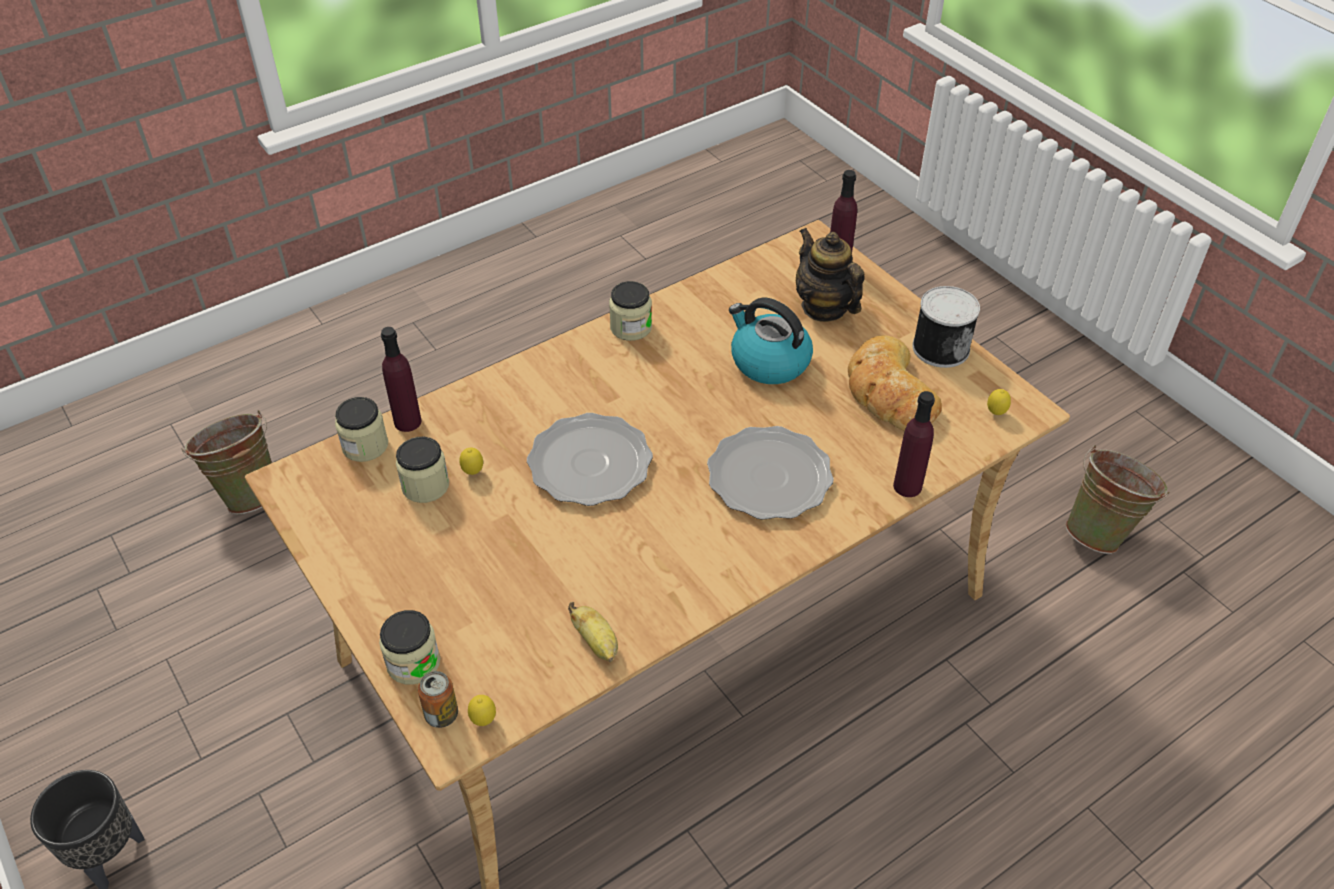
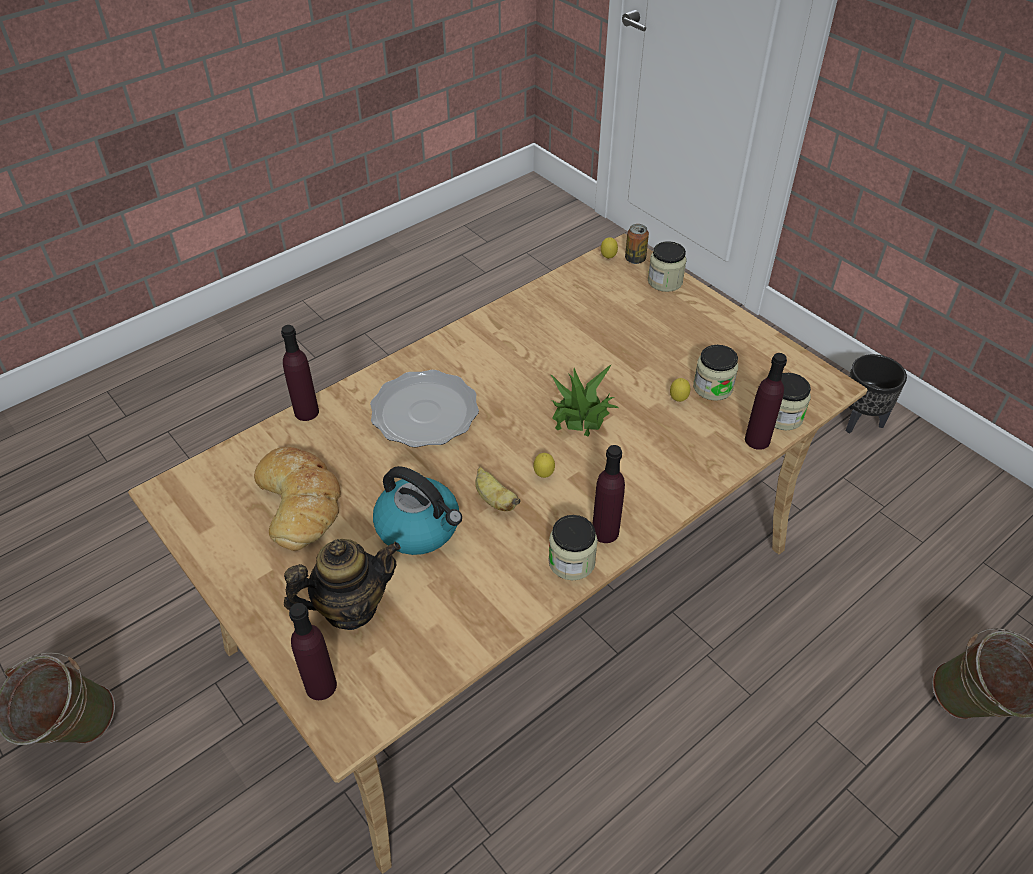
camera: 175 degrees right, 0 degrees up
plate [527,413,653,506] -> potted plant [550,365,619,436]
banana [568,602,618,663] -> banana moved to [475,467,521,511]
teapot [796,228,864,322] -> teapot turned 75 degrees counterclockwise [284,539,401,630]
can [912,286,980,368] -> none
lemon [987,389,1011,415] -> lemon moved to [533,453,555,478]
none -> purple bottle [592,445,625,543]

